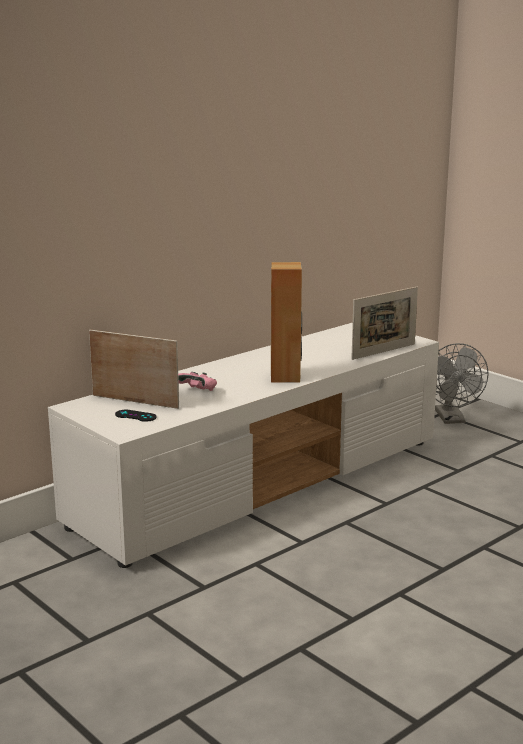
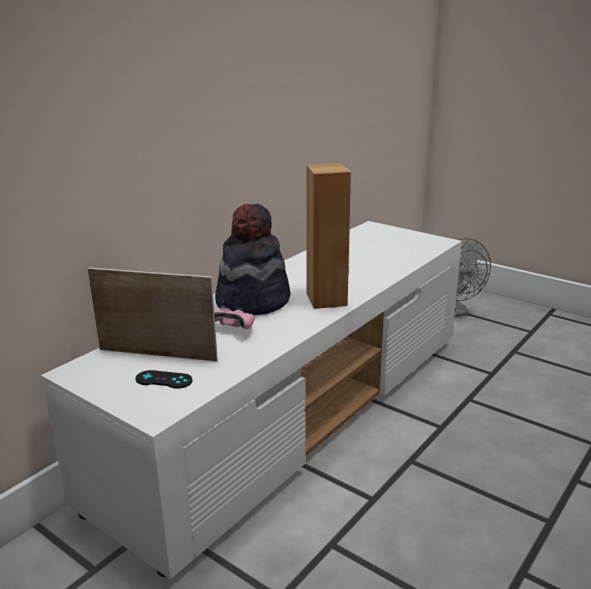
camera: 10 degrees left, 5 degrees up
picture frame [351,287,418,360] -> none
none -> hat [215,204,290,315]

